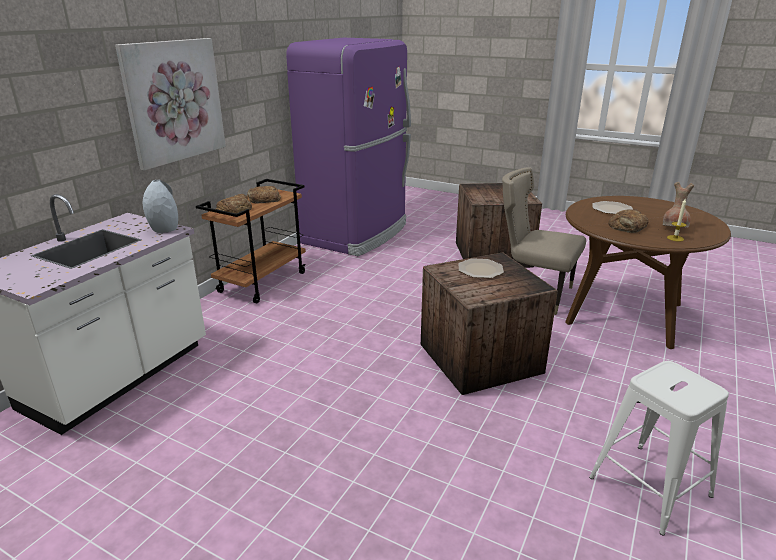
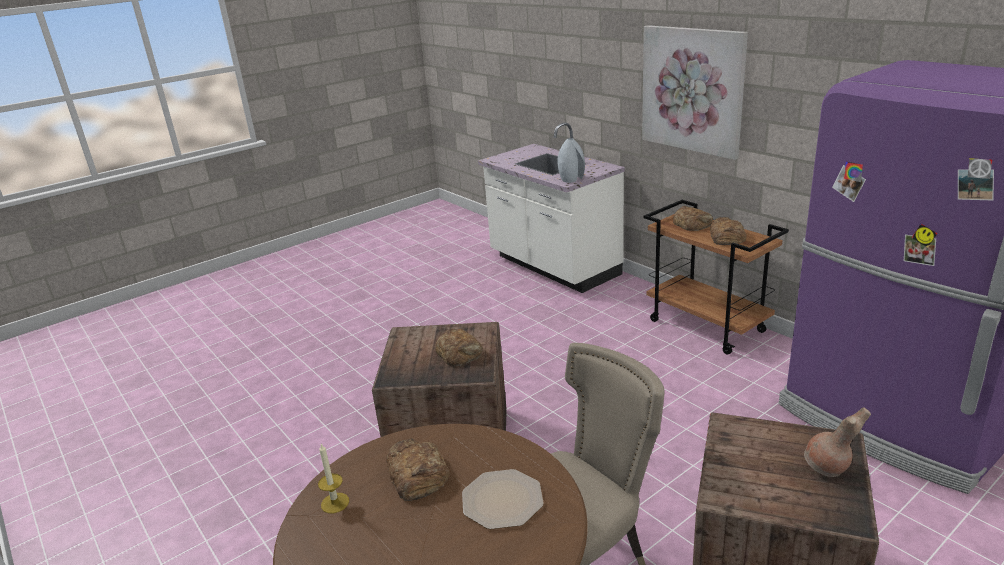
camera: 115 degrees right, 0 degrees up
plate [459,258,504,278] -> bread [435,329,483,366]
white stool [589,361,729,535] -> none
brown vase [663,182,694,228] -> brown vase moved to [804,407,871,477]

